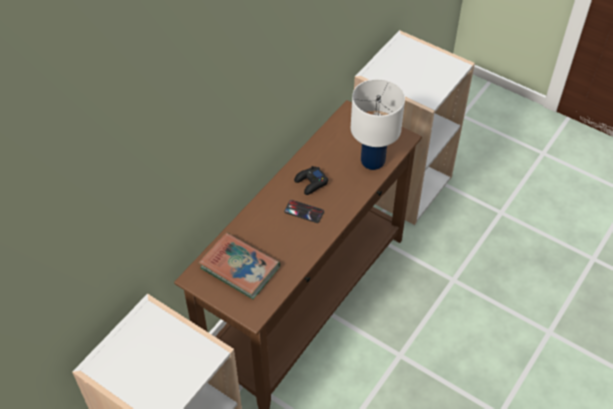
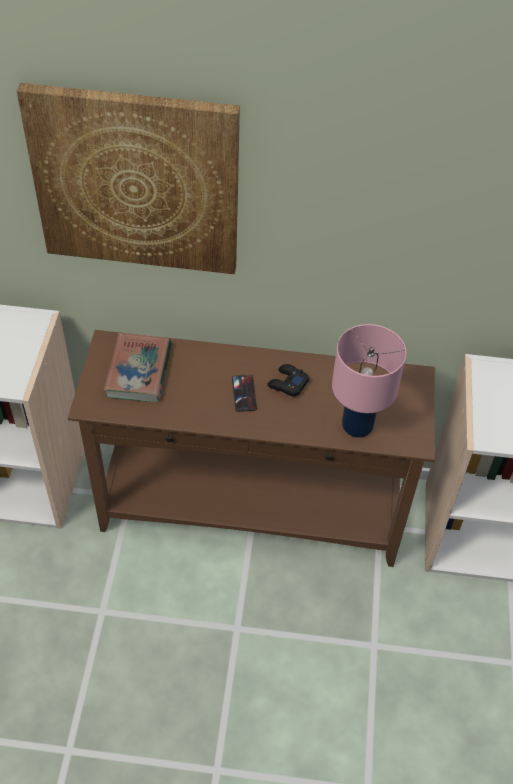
camera: 60 degrees right, 0 degrees up
white table lamp [351,79,405,170] -> pink table lamp [332,324,406,438]
none -> picture [16,83,240,274]

